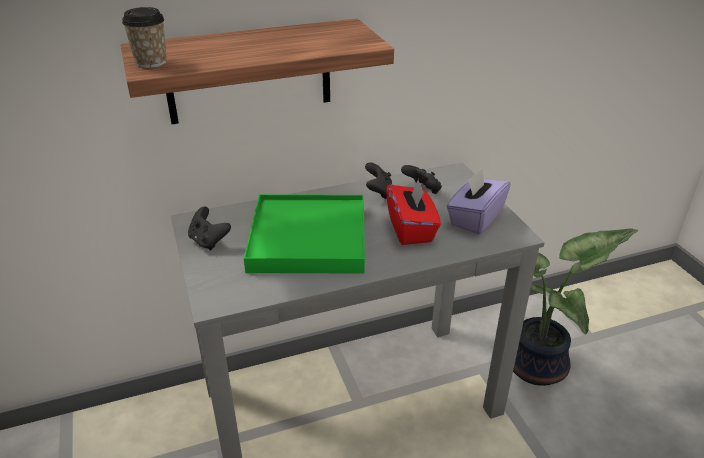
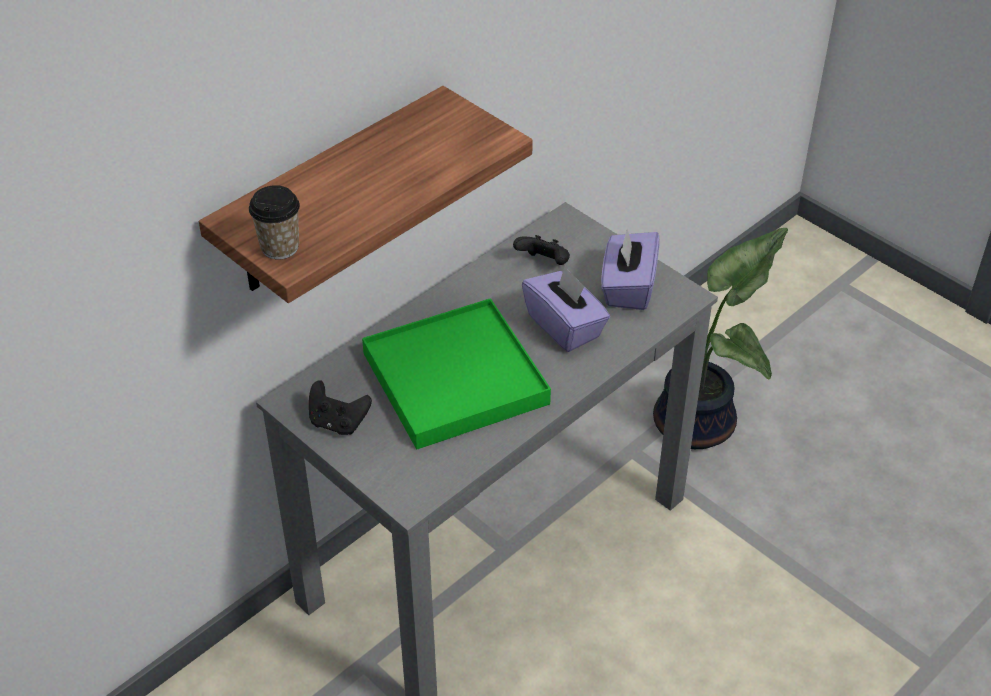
camera: 25 degrees left, 10 degrees up
black game controller [365,162,392,199] -> none
red tissue box [386,178,441,245] -> purple tissue box [522,266,610,352]

